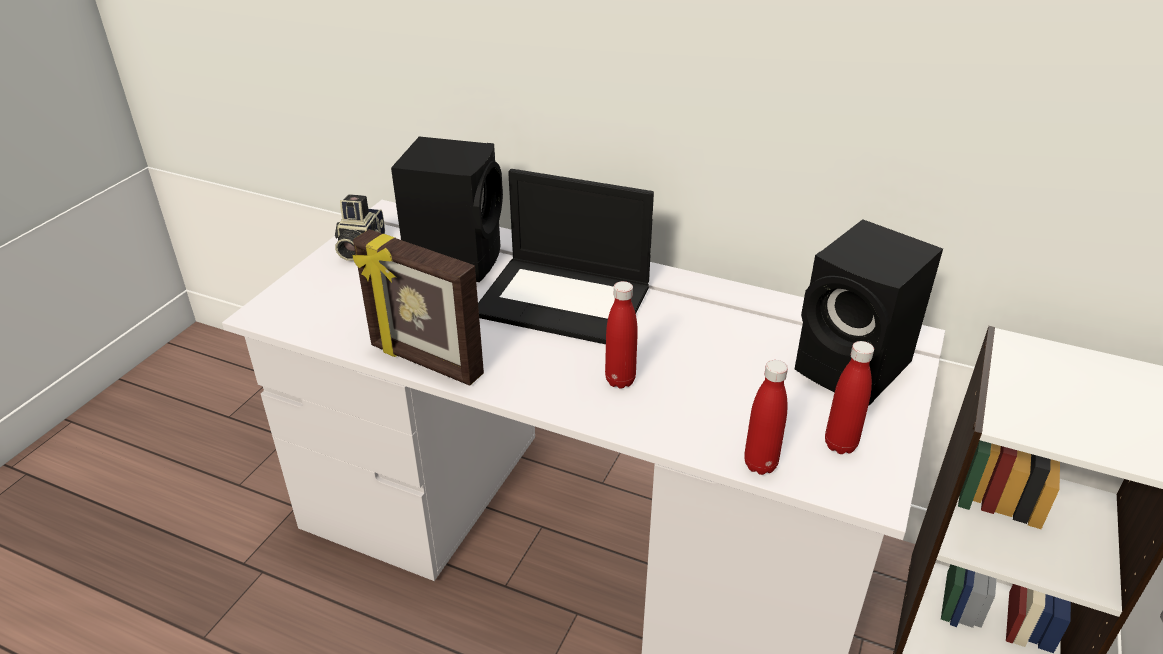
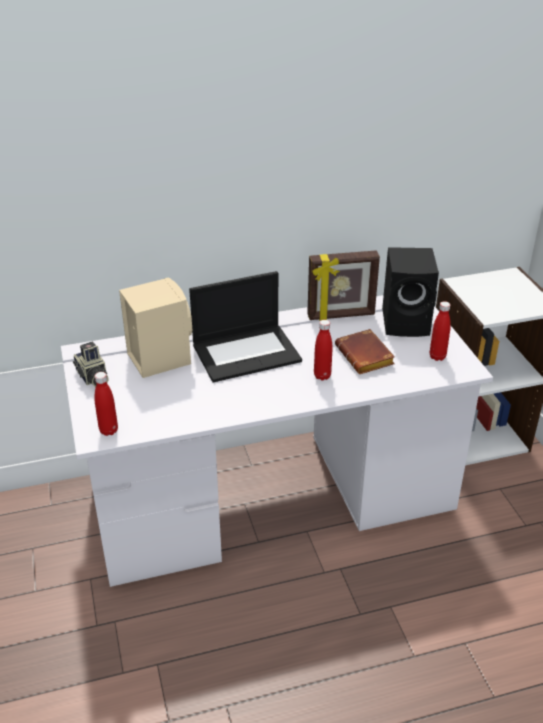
camera: 40 degrees left, 0 degrees up
picture frame [352,229,484,386] -> picture frame moved to [307,250,380,320]
black speaker [391,136,503,282] -> beige speaker [119,277,192,378]
red bottle [744,360,788,475] -> red bottle moved to [94,372,118,436]
none -> brown book [335,329,395,374]

